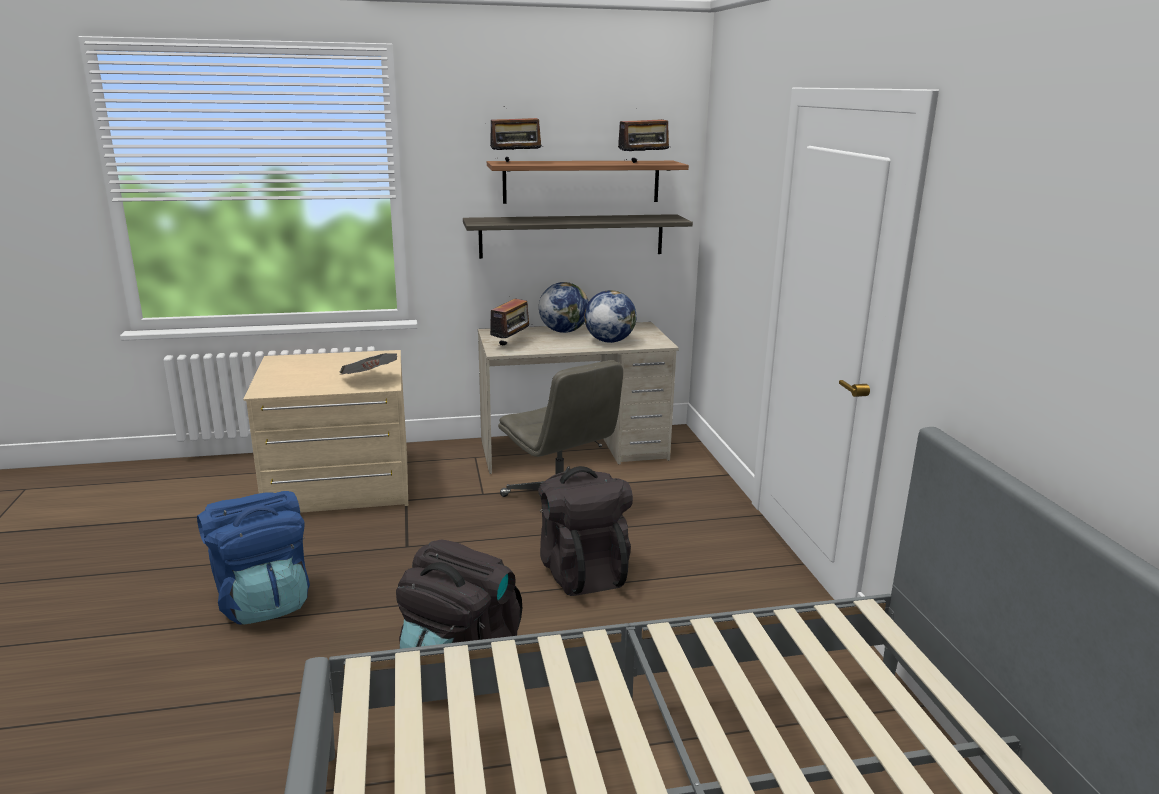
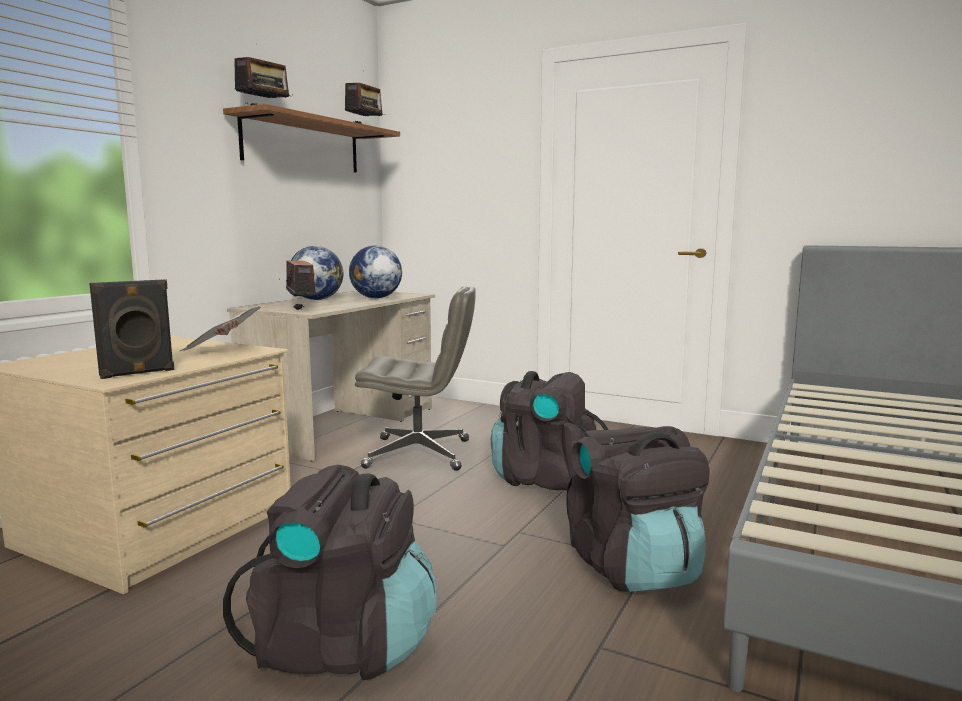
camera: 50 degrees left, 10 degrees down
blue backpack [197,491,310,625] -> black backpack [223,465,437,680]
shelf [463,214,693,259] -> none
none -> black speaker [89,279,174,379]

